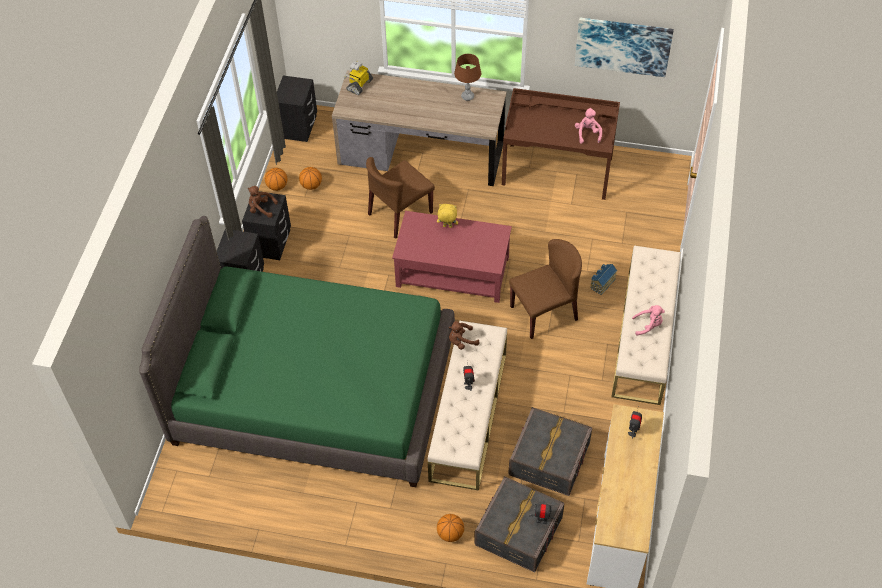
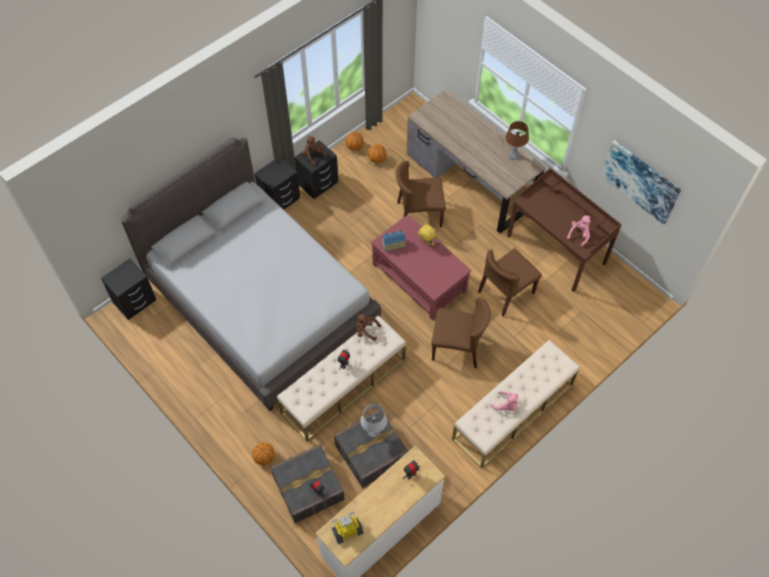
camera: 35 degrees right, 5 degrees up
green bed [139,216,455,487] -> grey bed [121,137,381,411]
black nightstand [277,75,317,142] -> black nightstand moved to [101,258,156,320]
toy robot [344,61,373,95] -> toy robot moved to [332,511,364,544]
toy house [590,264,617,295] -> toy house moved to [382,230,406,252]
none -> grey table lamp [361,404,387,438]
none -> brown chair [478,248,542,317]

